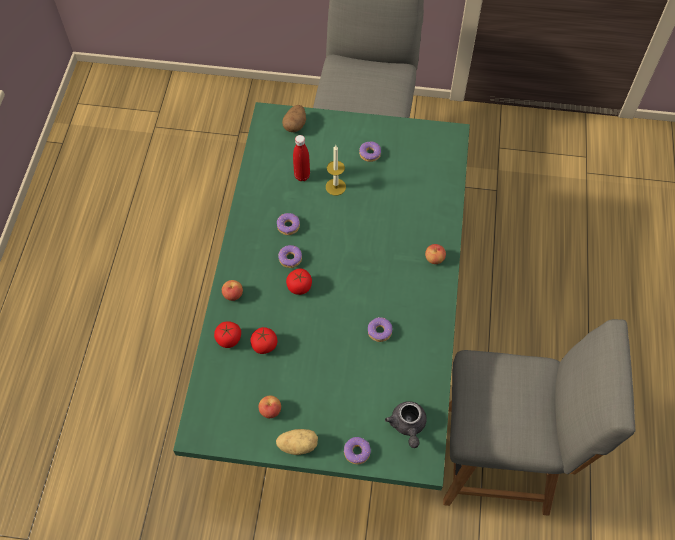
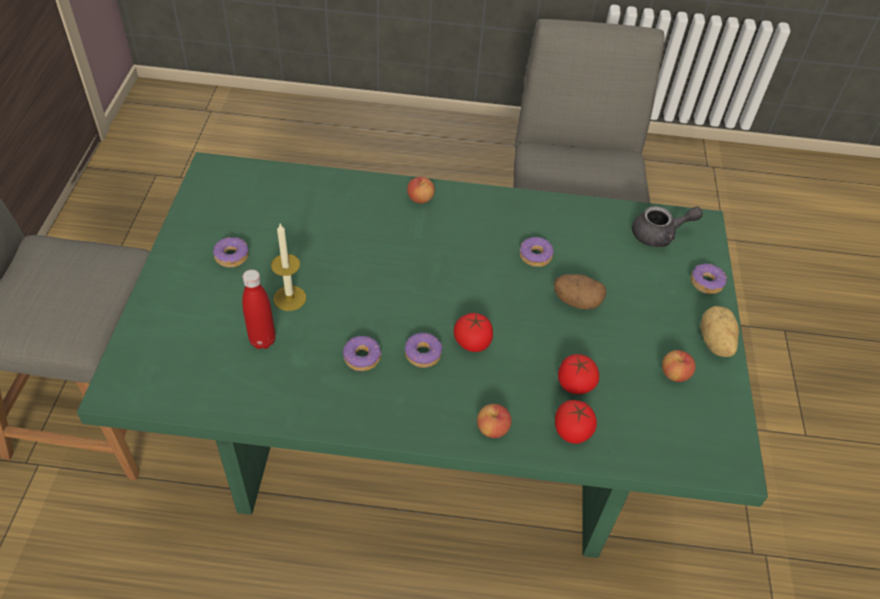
camera: 95 degrees left, 10 degrees down
potato [282,105,306,132] -> potato moved to [554,274,606,309]

